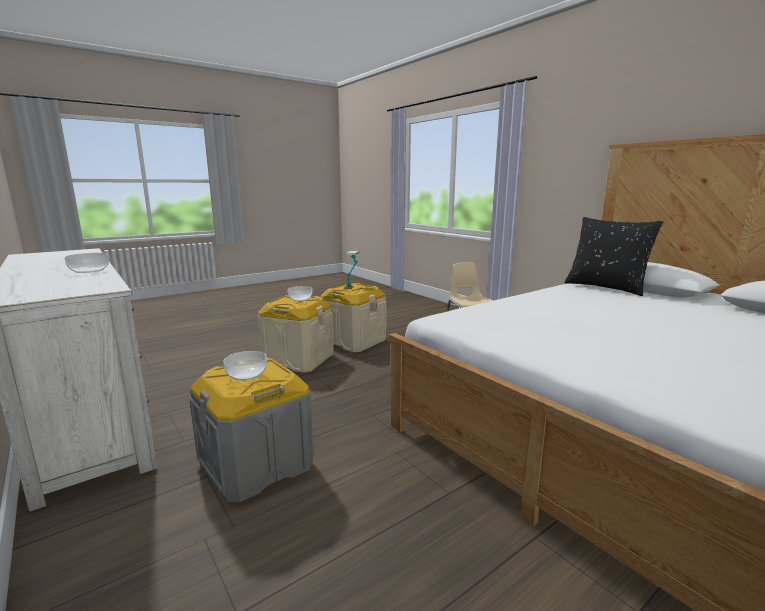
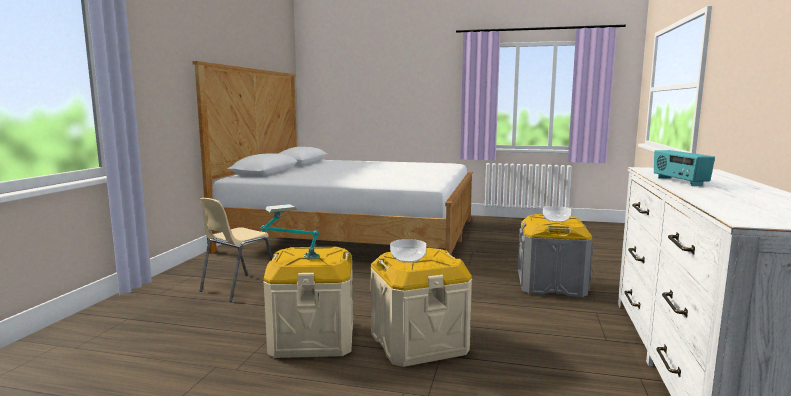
camera: 130 degrees left, 5 degrees down
bowl [65,253,109,273] -> radio [654,150,715,186]
black pillow [565,217,664,296] -> none

